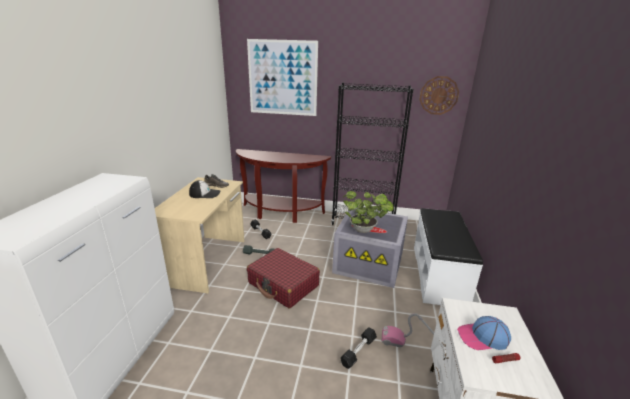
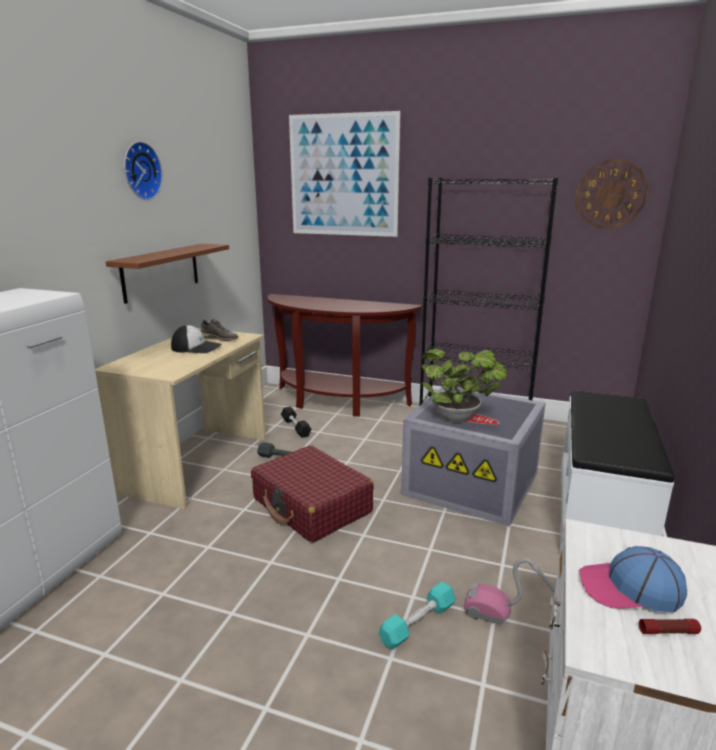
camera: 10 degrees right, 5 degrees down
black dumbbell [341,327,377,369] -> turquoise dumbbell [379,581,456,649]
none -> brown shelf [106,244,229,304]
none -> wall clock [124,141,163,200]

